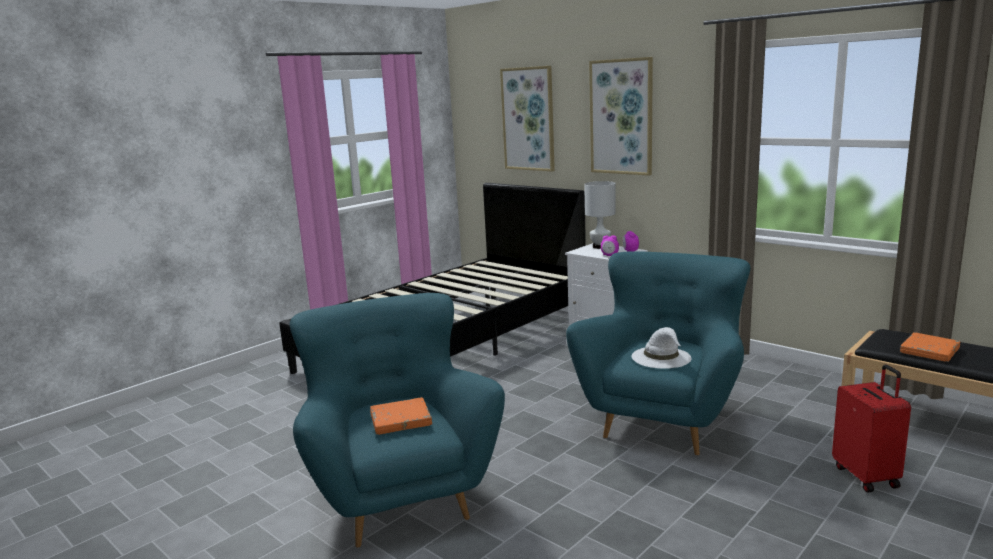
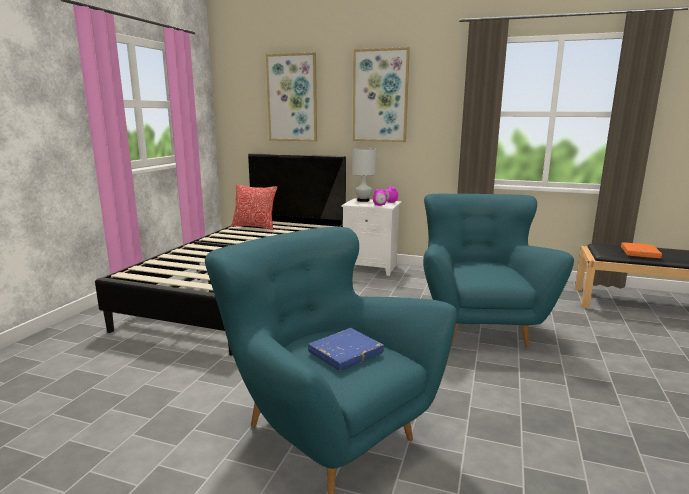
camera: 25 degrees left, 0 degrees up
orange book [370,397,432,435] -> blue book [308,328,384,371]
white hat [632,327,692,369] -> none
red suitcase [832,365,911,492] -> none
none -> pillow [231,185,277,230]

